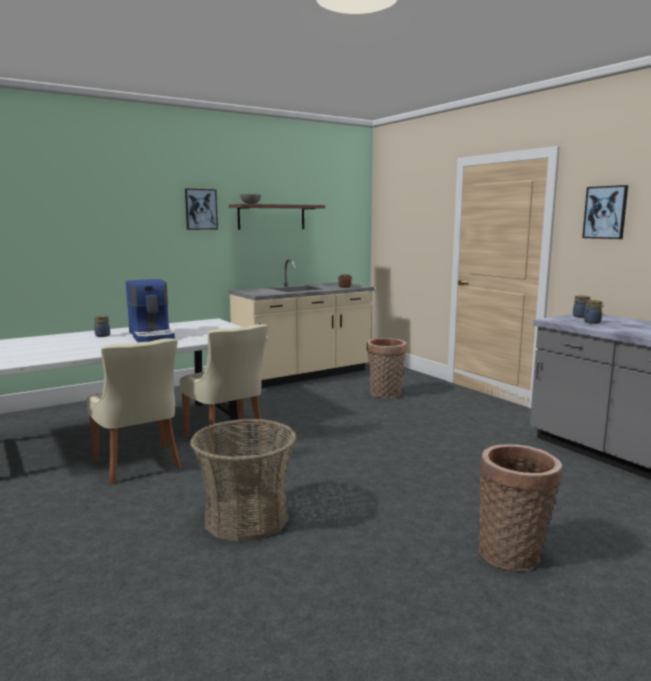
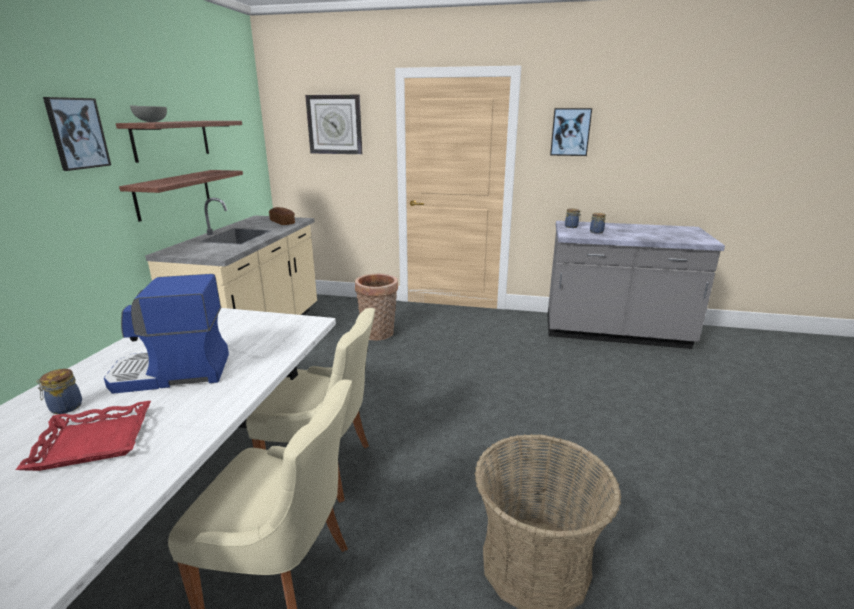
camera: 45 degrees left, 10 degrees up
coffee machine [126,279,175,342] -> coffee machine turned 150 degrees clockwise [104,274,229,394]
basket [479,444,562,571] -> none
none -> red tray [16,401,151,471]
none -> shelf [119,170,243,222]
none -> wall clock [305,95,362,154]

